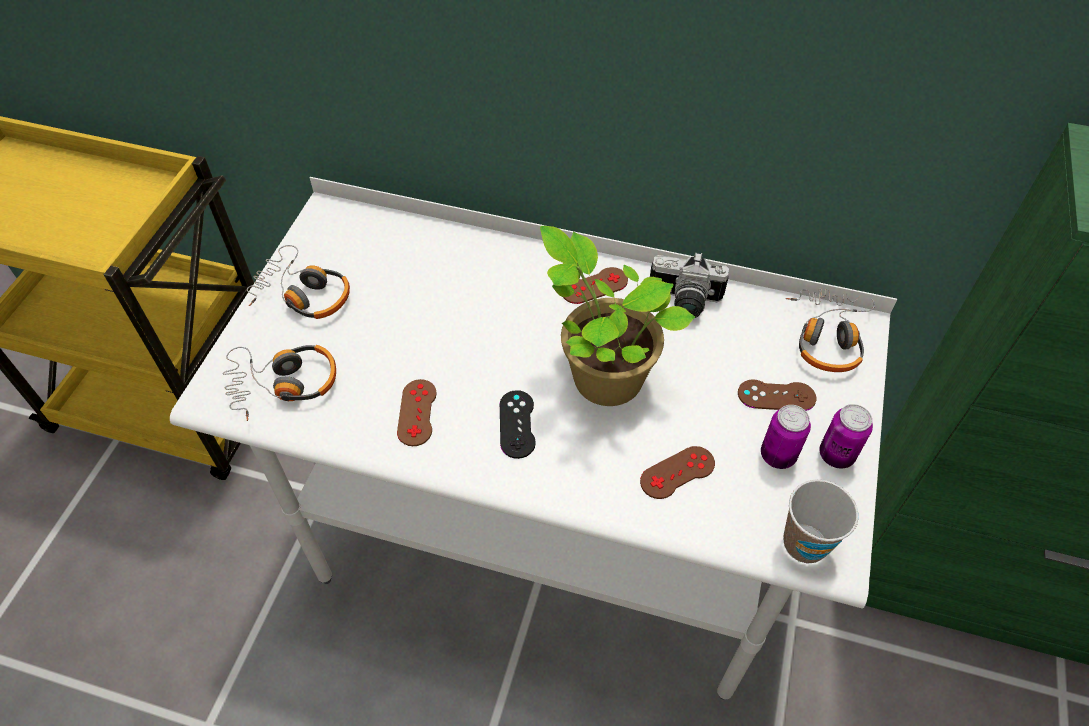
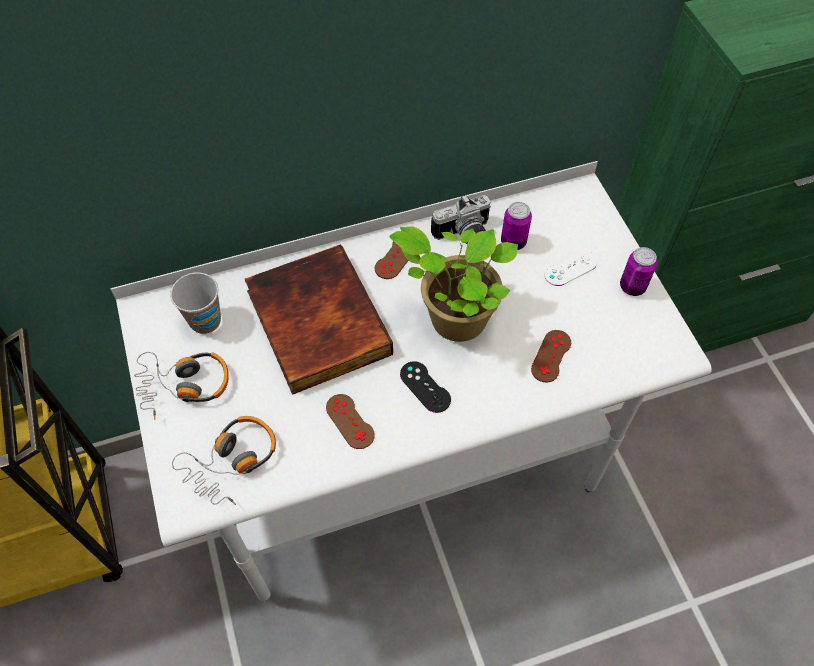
camera: 35 degrees left, 5 degrees up
brown game controller [738,379,816,411] -> white game controller [544,250,597,286]
can [761,405,811,469] -> can moved to [501,202,532,250]
cup [783,480,859,564] -> cup moved to [170,273,221,334]
headphones [786,288,875,372] -> none
none -> book [245,244,393,395]

